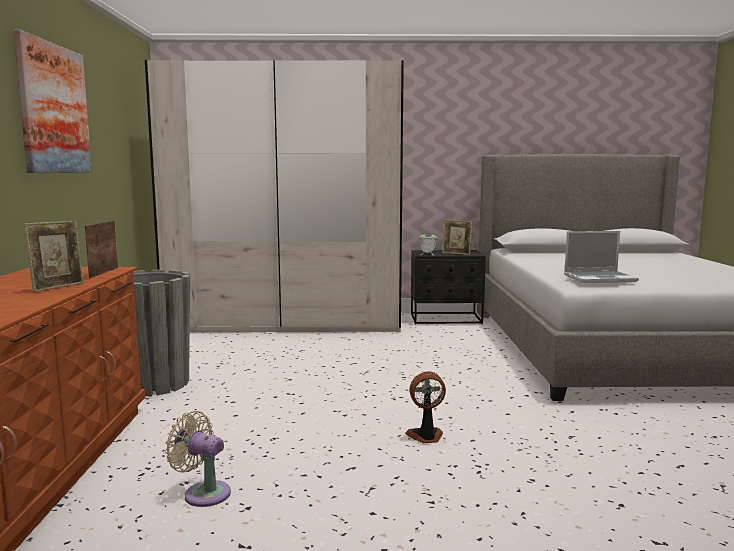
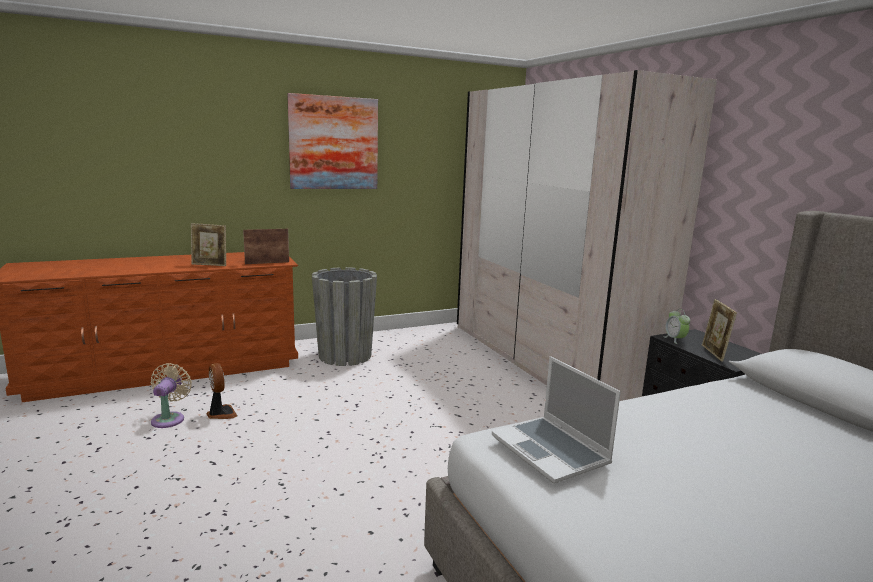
camera: 65 degrees right, 5 degrees up
fan [405,371,446,443] -> fan moved to [207,363,237,419]

